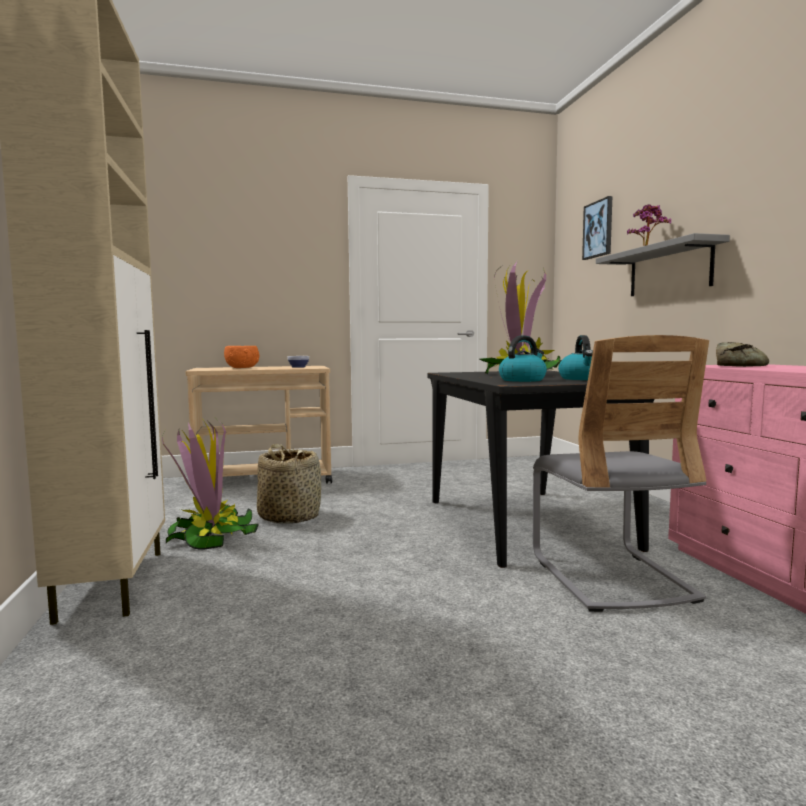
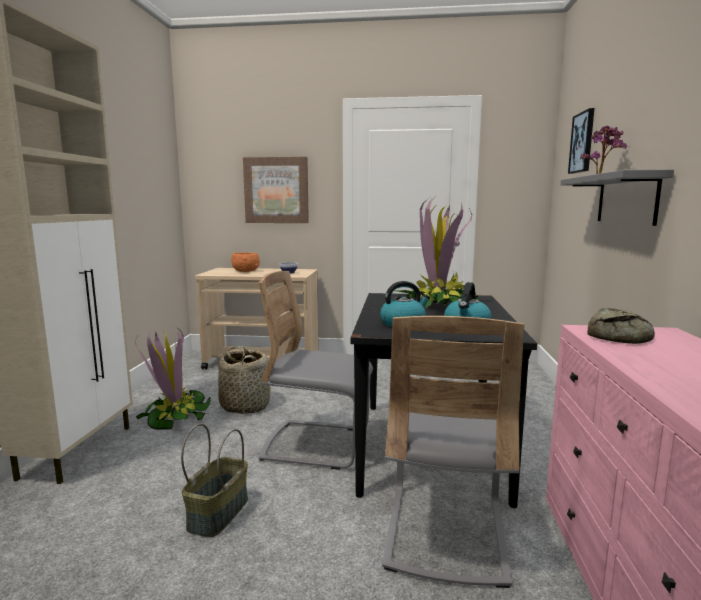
camera: 20 degrees right, 5 degrees up
none -> basket [181,423,248,537]
none -> picture [243,157,309,223]
none -> grey chair [259,271,373,470]

